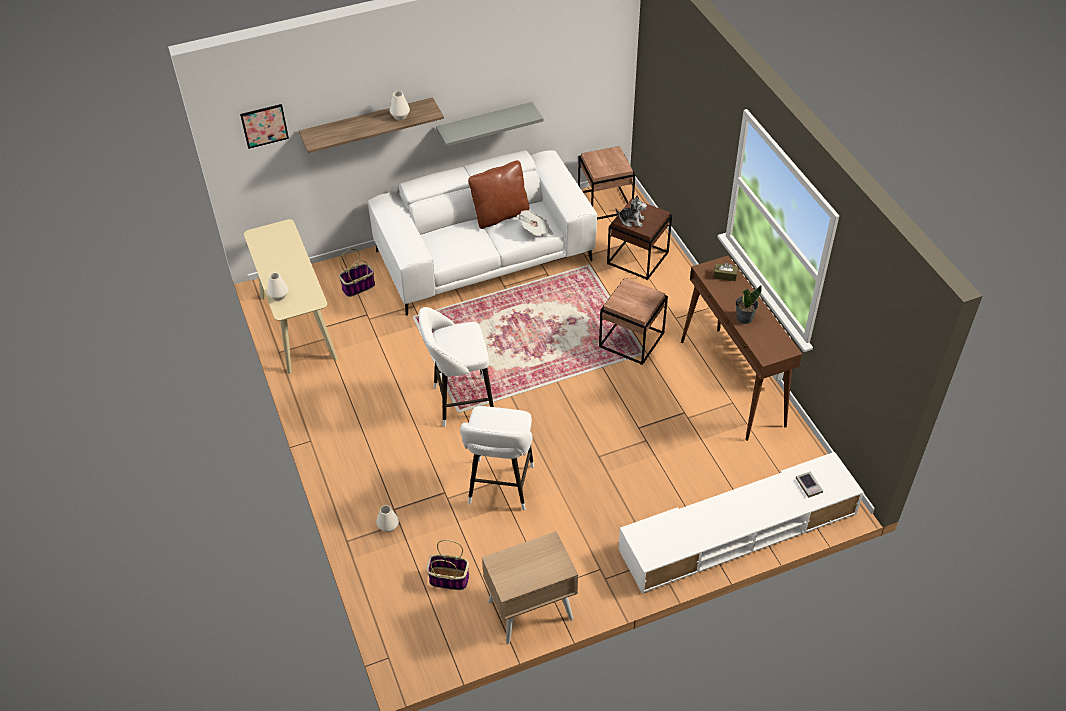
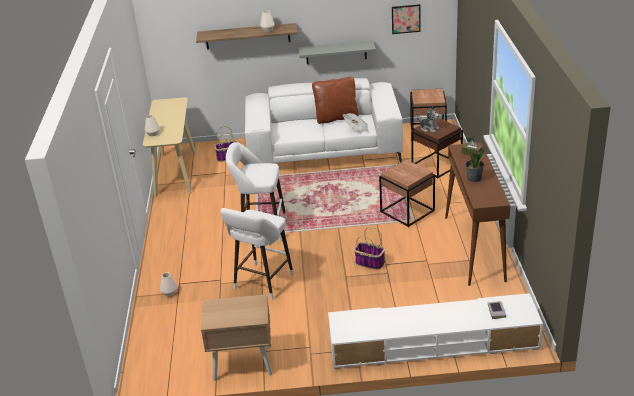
camera: 20 degrees right, 15 degrees down
picture [240,104,289,149] -> picture moved to [392,4,420,34]
basket [426,540,469,590] -> basket moved to [354,227,385,270]

